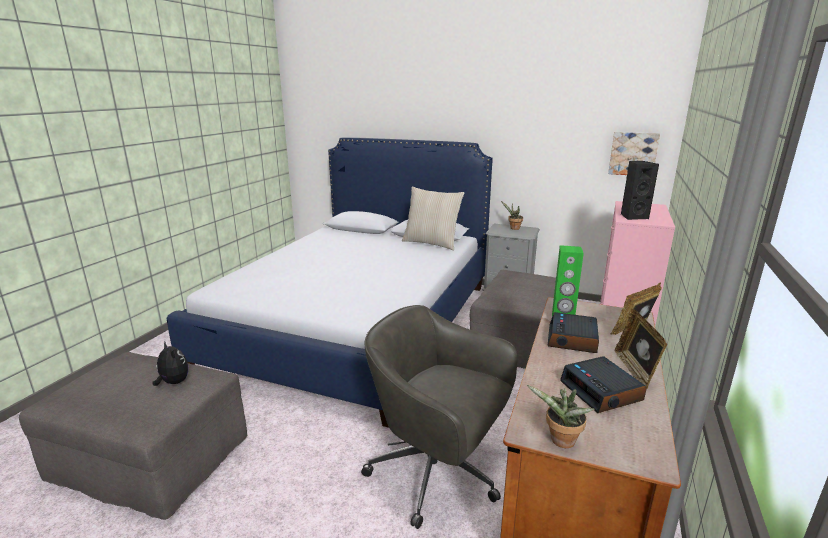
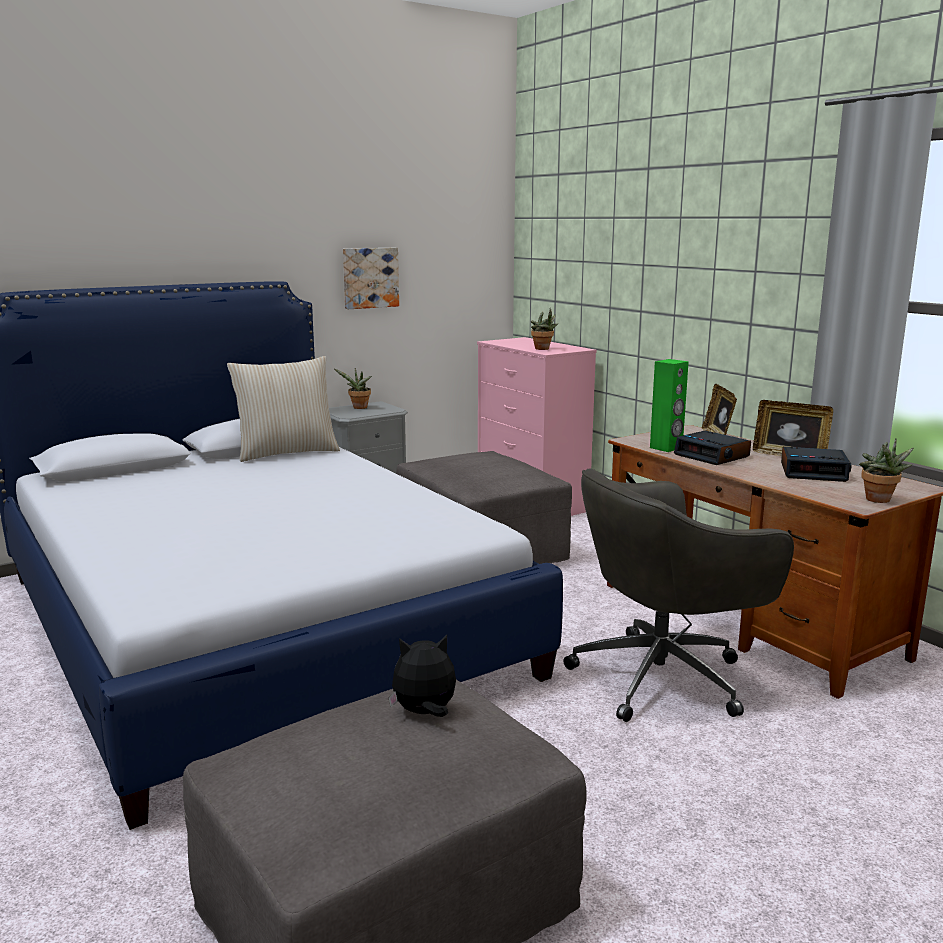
camera: 55 degrees left, 5 degrees down
picture [608,132,660,175] -> picture moved to [343,248,399,309]
black speaker [621,161,659,220] -> potted plant [531,308,559,350]

